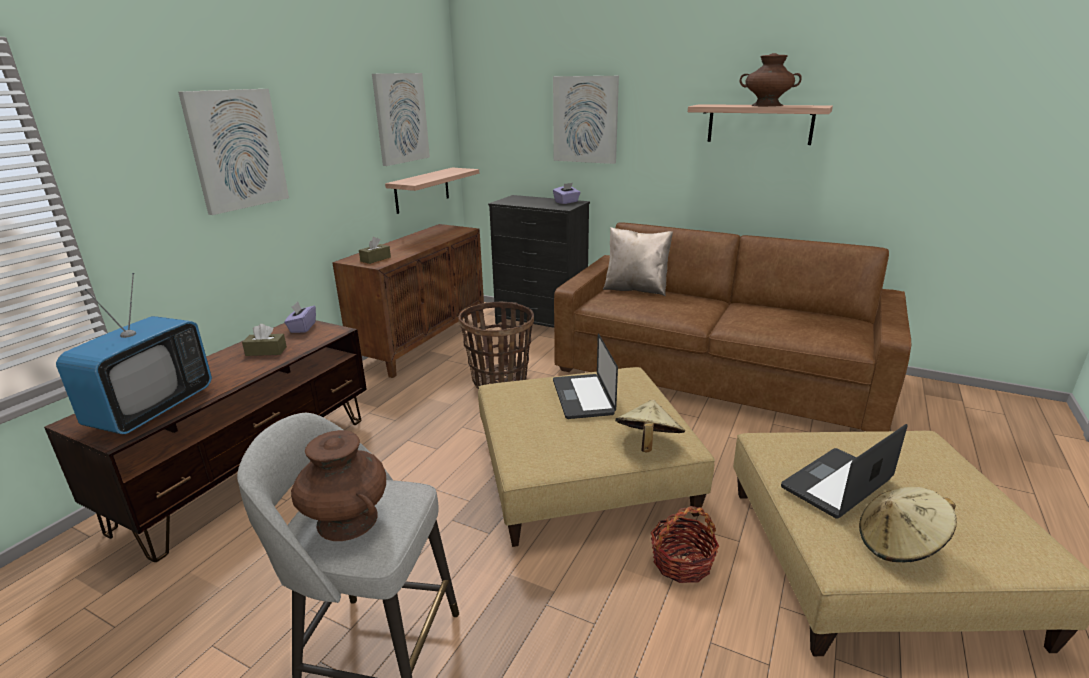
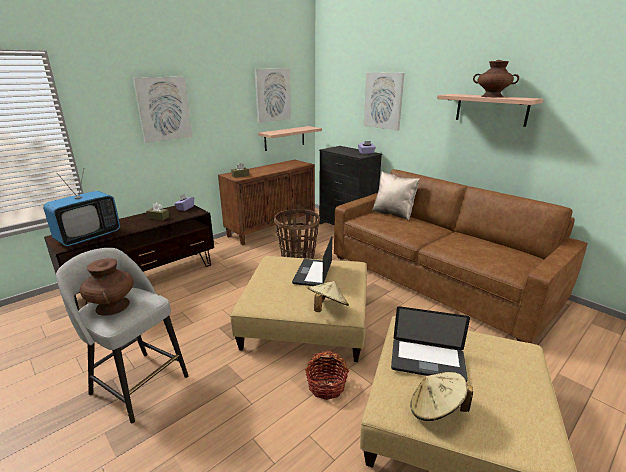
camera: 20 degrees right, 0 degrees up
laptop [781,424,907,519] -> laptop turned 150 degrees counterclockwise [391,306,470,382]

